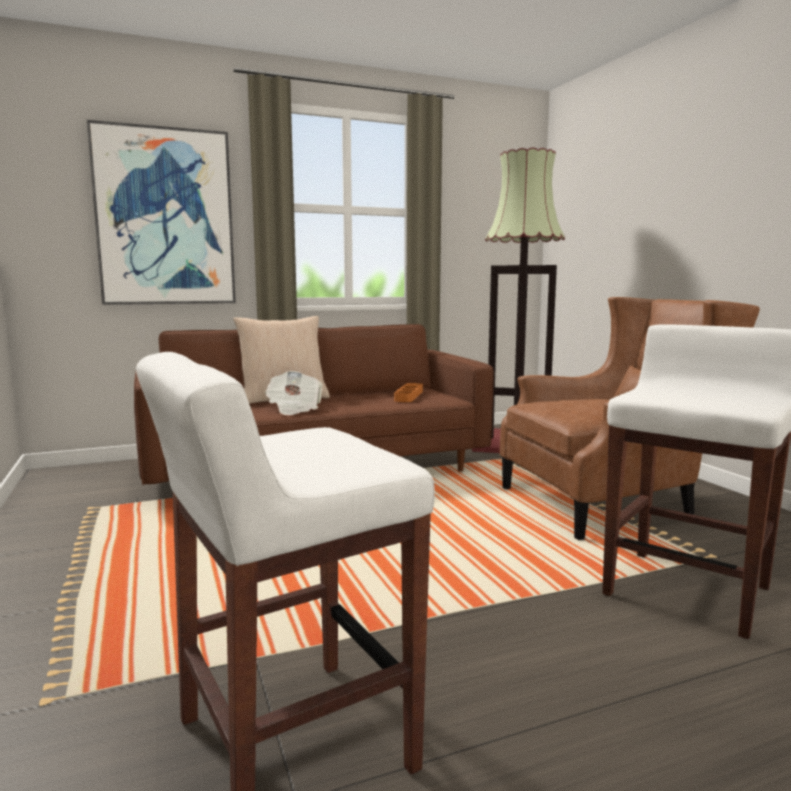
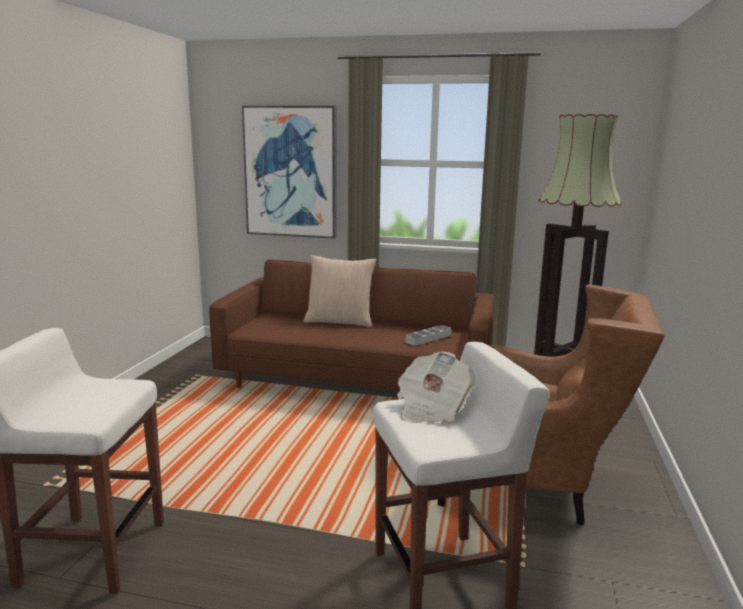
camera: 35 degrees right, 5 degrees up
newspaper [265,371,323,415] -> newspaper moved to [397,351,476,423]
orange tray [394,383,423,402] -> grey tray [406,325,451,346]

